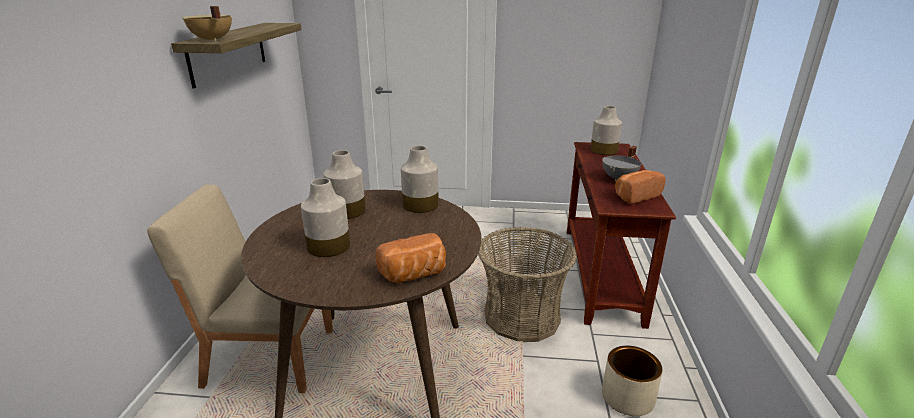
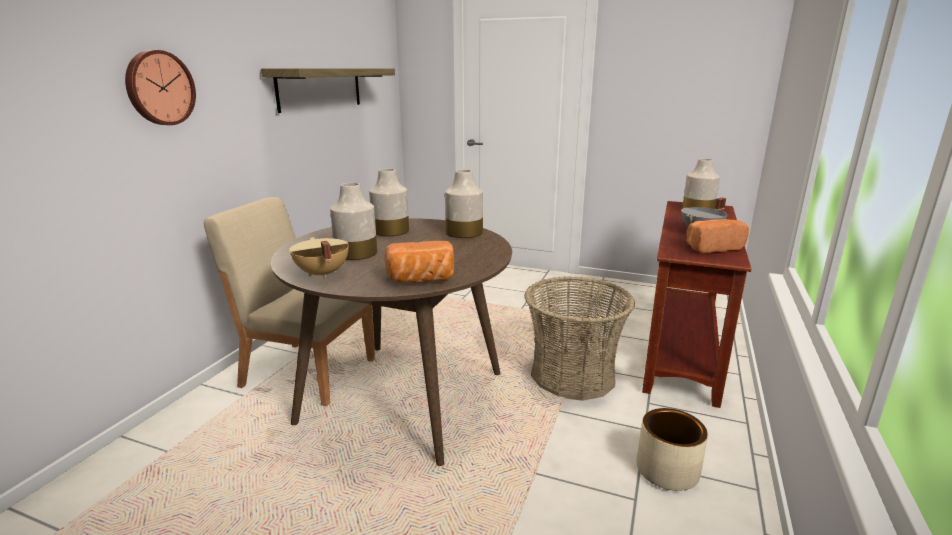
camera: 15 degrees right, 5 degrees down
beige cooking pot [183,6,232,42] -> beige cooking pot moved to [289,237,349,279]
none -> wall clock [125,50,196,125]

